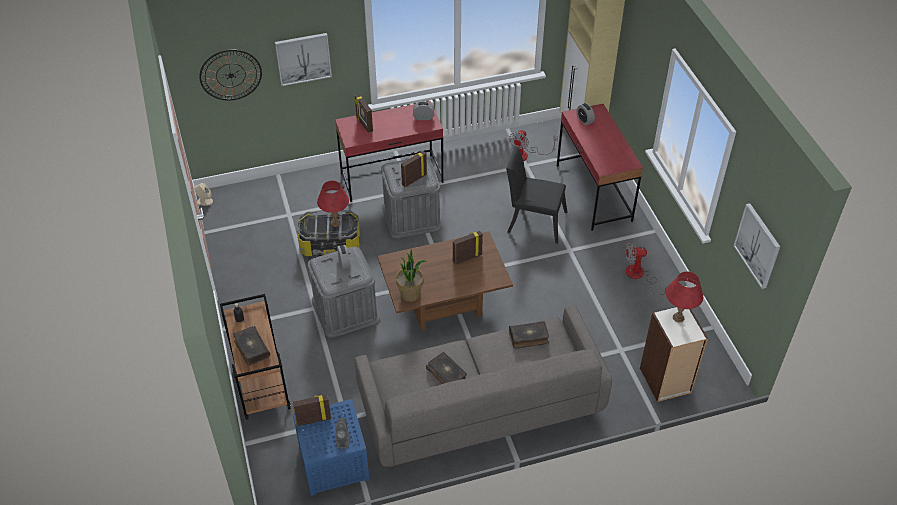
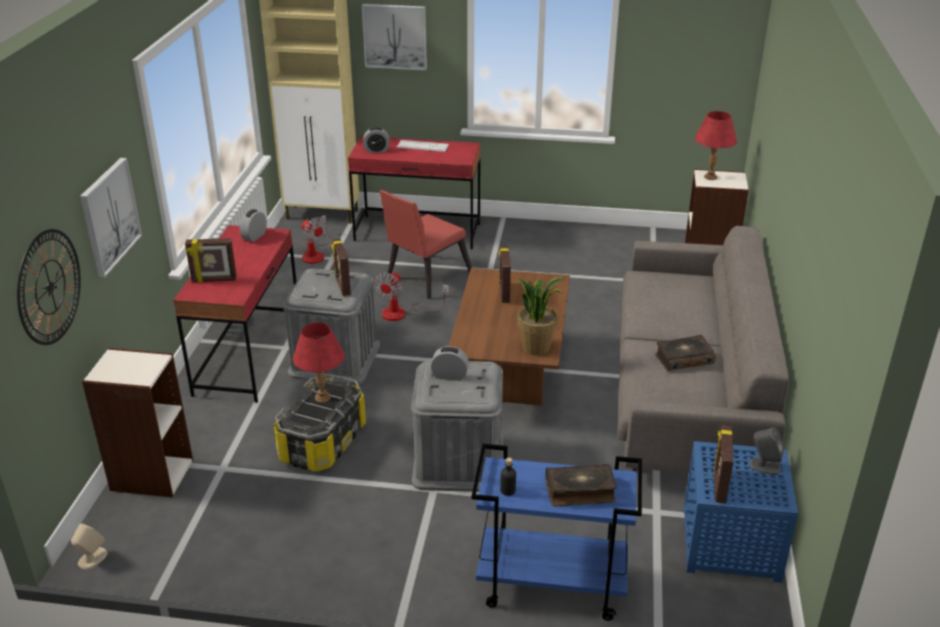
camera: 65 degrees left, 15 degrees down
brown cart [220,294,291,420] -> blue cart [471,444,642,621]
black chair [506,146,567,244] -> red chair [380,190,472,299]
book [509,321,549,349] -> none
fan [626,241,671,295] -> fan moved to [374,272,449,321]
picture [734,203,780,289] -> picture moved to [362,4,427,70]
none -> bookcase [82,348,193,497]
none -> keyboard [397,140,449,152]

